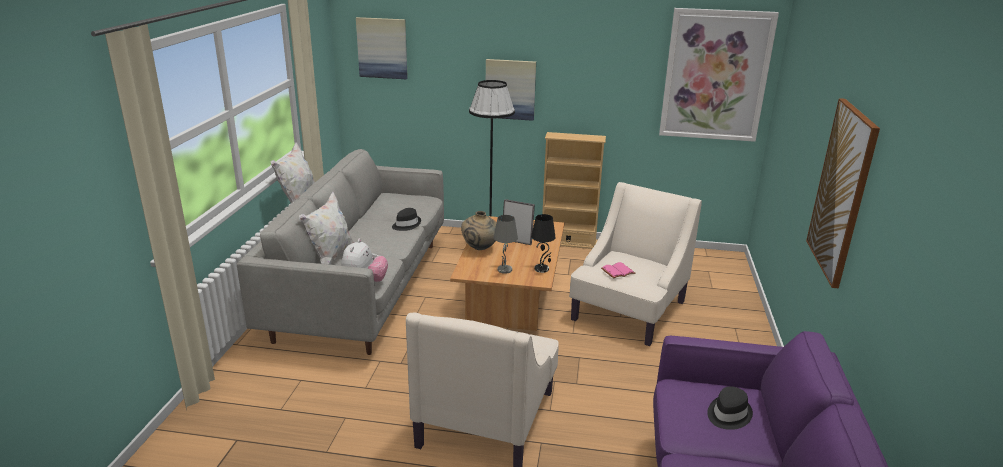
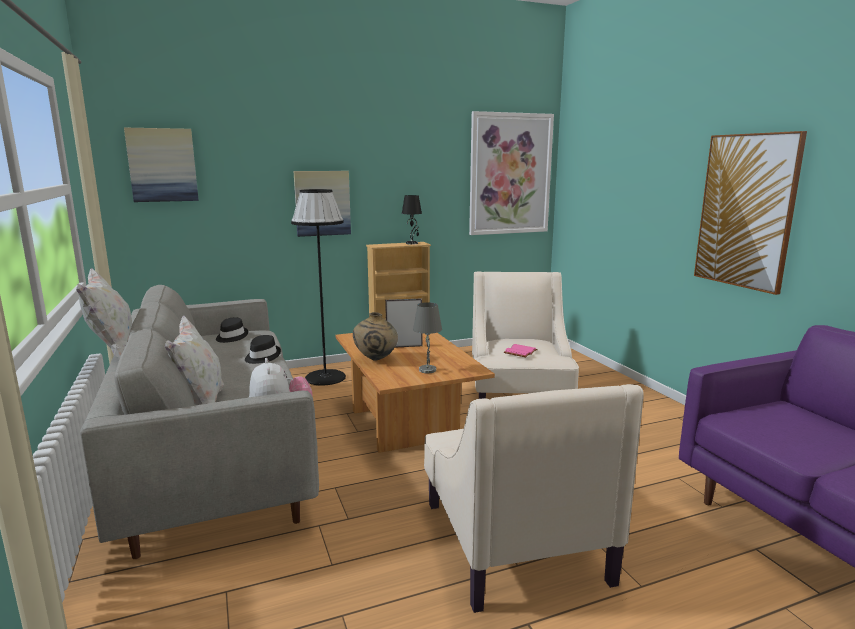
camera: 30 degrees left, 10 degrees down
black table lamp [531,214,556,273] -> black table lamp moved to [402,195,422,244]
black hat [707,386,753,430] -> black hat moved to [216,317,248,343]

